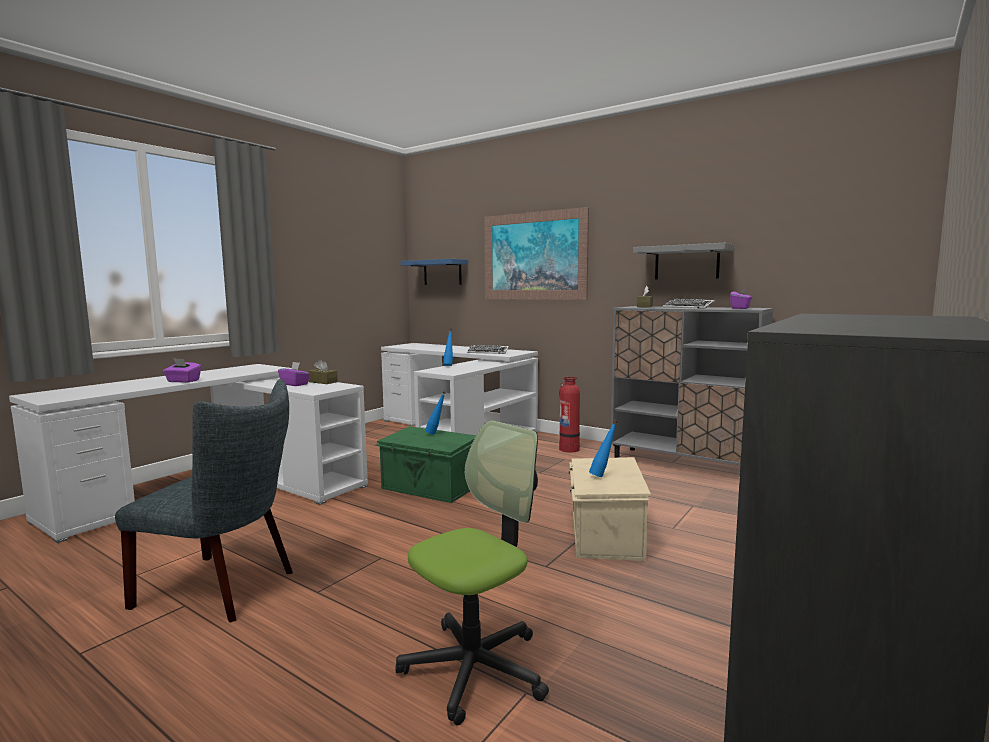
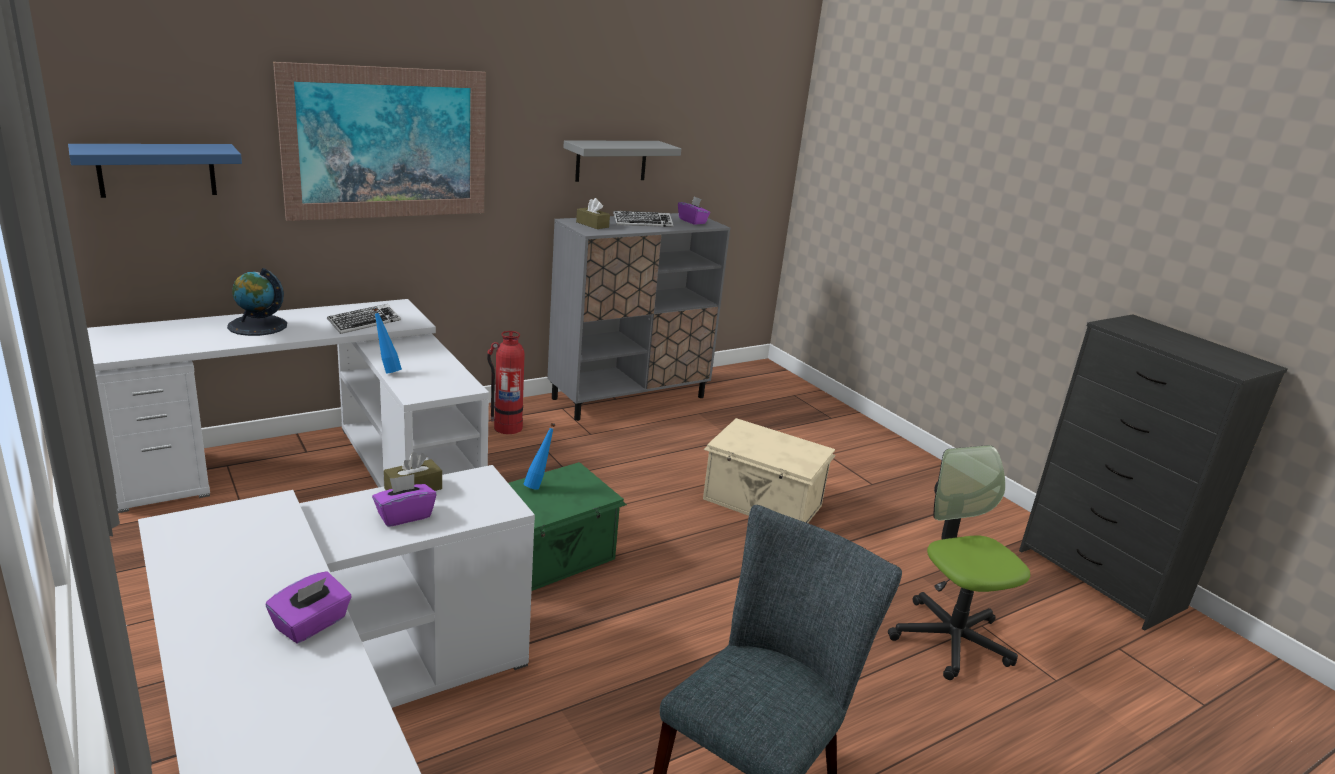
camera: 70 degrees left, 15 degrees up
blue bottle [589,420,618,477] -> none
none -> globe [227,268,287,336]

